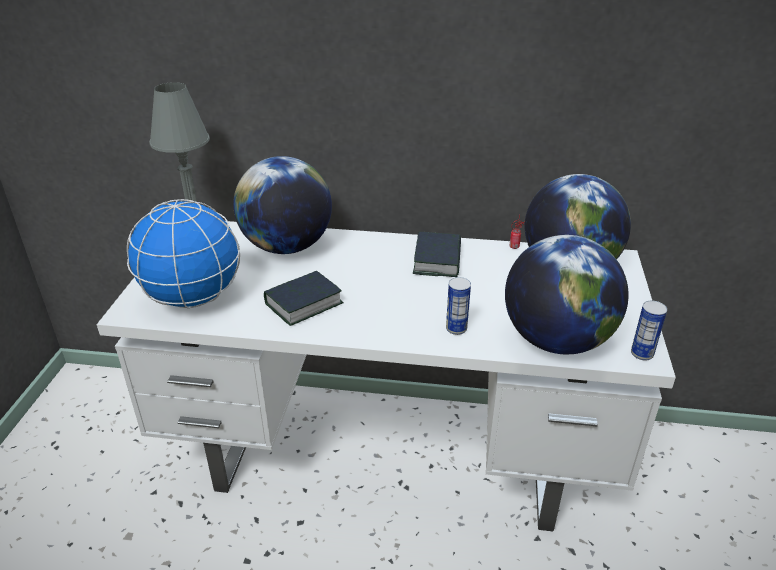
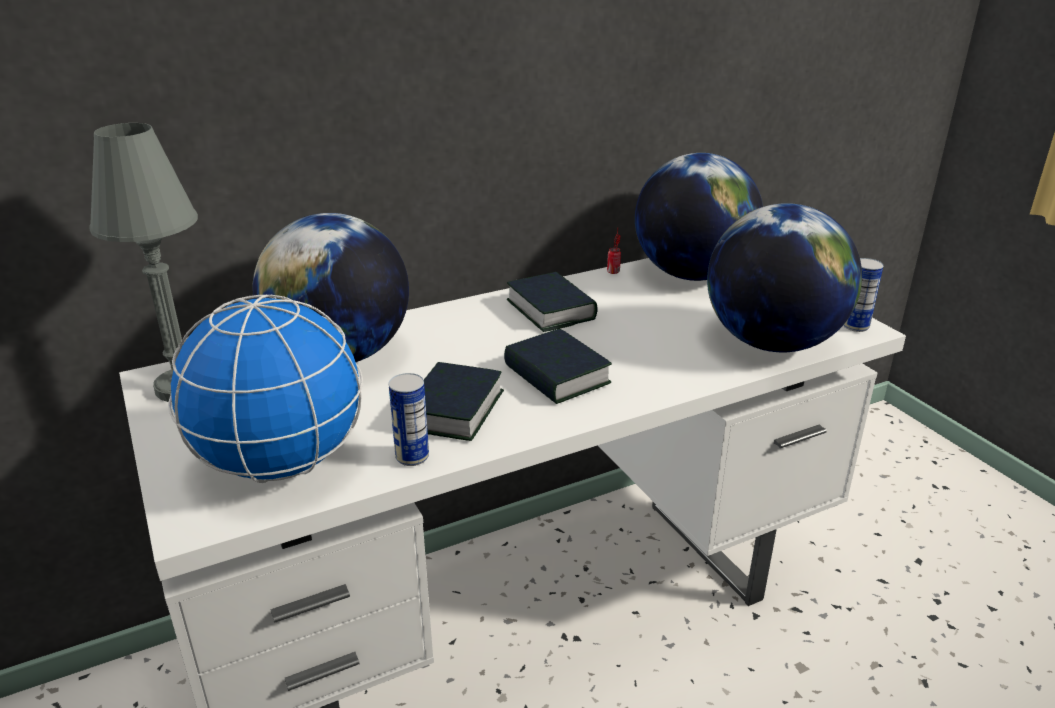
camera: 35 degrees left, 5 degrees down
can [446,277,471,335] -> can moved to [389,373,429,466]
none -> book [504,329,612,404]

